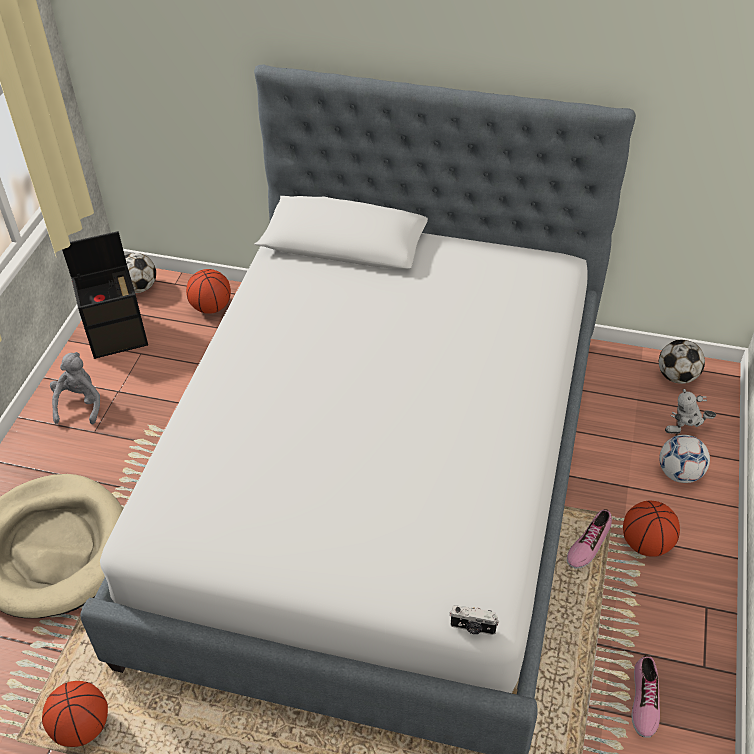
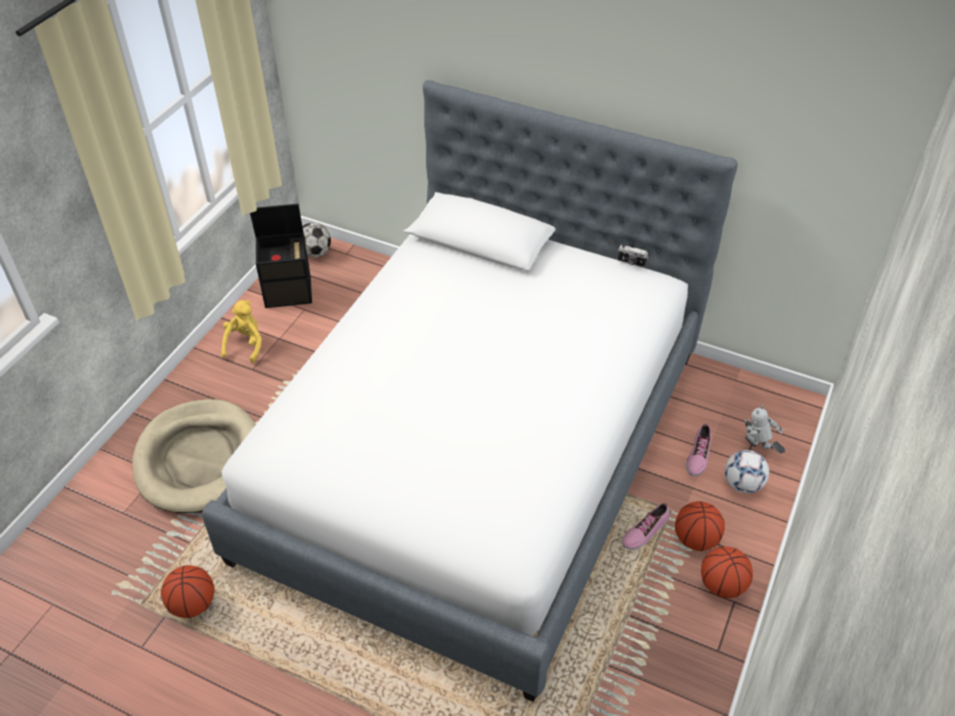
camera: 10 degrees right, 0 degrees up
grey plush toy [50,352,100,424] -> yellow plush toy [221,300,262,363]
basketball [186,269,231,314] -> basketball moved to [701,547,753,598]
camera [450,605,499,635] -> camera moved to [618,245,648,268]
shoe [631,655,660,737] -> shoe moved to [686,424,712,476]
football [659,340,705,384] -> none
toy robot [665,389,716,434] -> toy robot turned 45 degrees clockwise [745,405,785,453]

